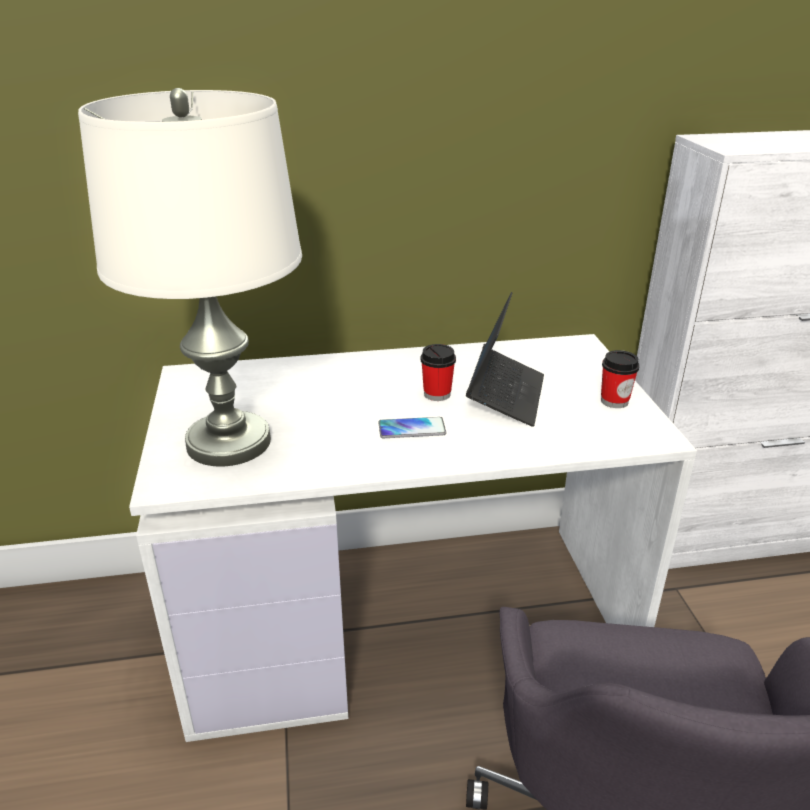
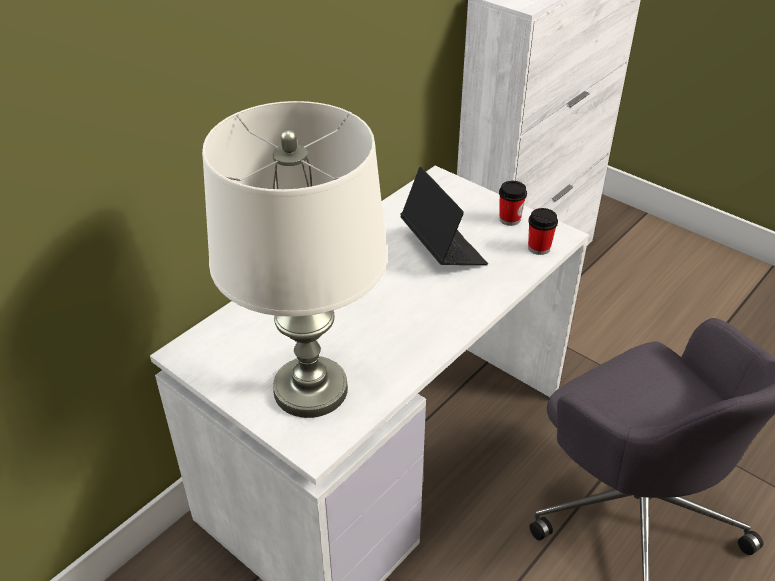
camera: 40 degrees left, 10 degrees up
phone [378,417,446,438] -> none
cup [420,344,456,401] -> cup moved to [528,208,558,255]

